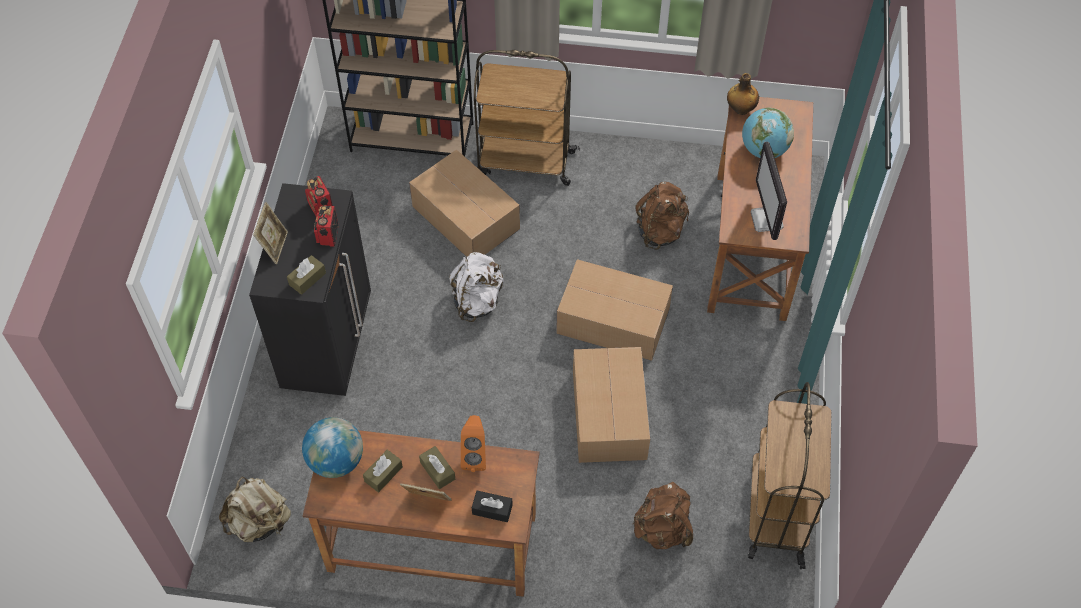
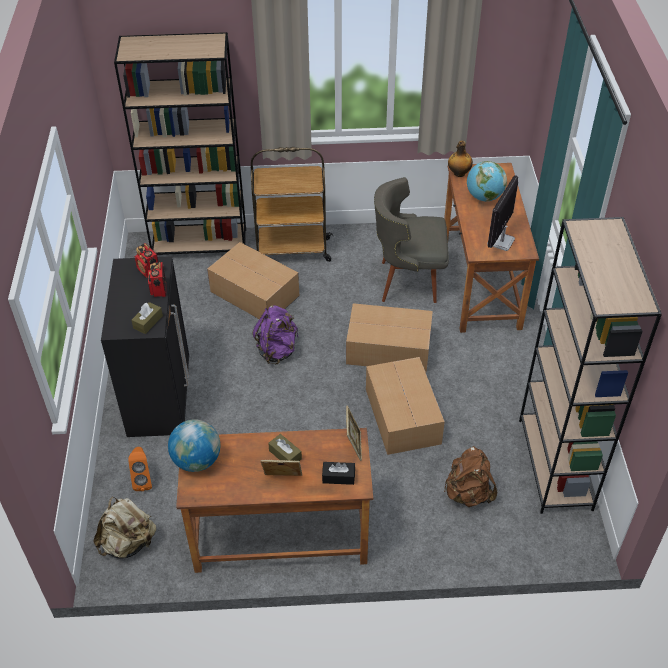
camera: 10 degrees left, 10 degrees down
picture frame [253,202,288,264] -> picture frame moved to [346,406,362,461]
brown tissue box [363,449,403,492] -> none
white backpack [449,252,504,322] -> purple backpack [252,305,298,364]
orange speaker [461,415,486,472] -> orange speaker moved to [128,447,152,491]
brown backpack [635,182,689,250] -> grey chair [374,177,449,303]
brown cart [748,382,831,569] -> beige bookcase [519,217,662,514]
monitor [751,142,787,240] -> monitor turned 45 degrees clockwise [487,175,518,251]

